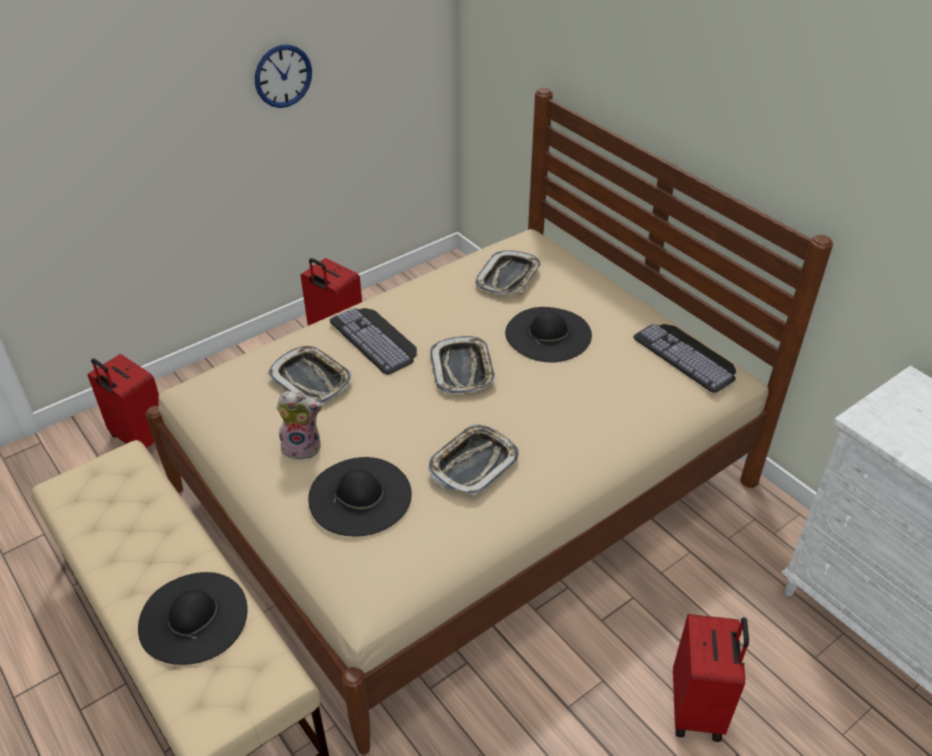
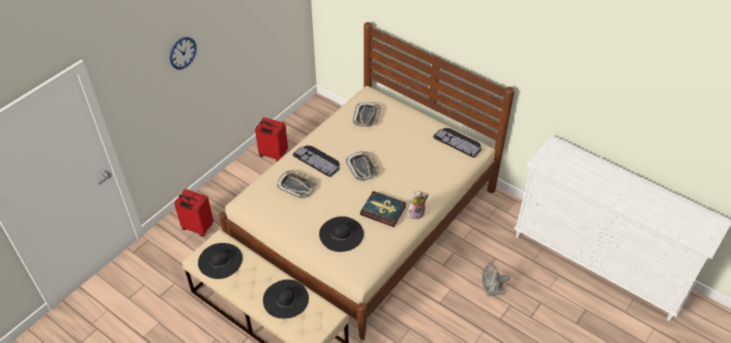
camera: 15 degrees left, 5 degrees up
wall clock [255,44,312,108] -> wall clock moved to [170,37,197,70]
plush toy [276,391,322,460] -> plush toy moved to [408,191,429,219]
tray [428,424,518,496] -> book [360,191,406,227]
black hat [505,307,592,362] -> black hat moved to [198,243,242,279]
red suitcase [673,614,749,742] -> grey fan [482,263,510,296]

